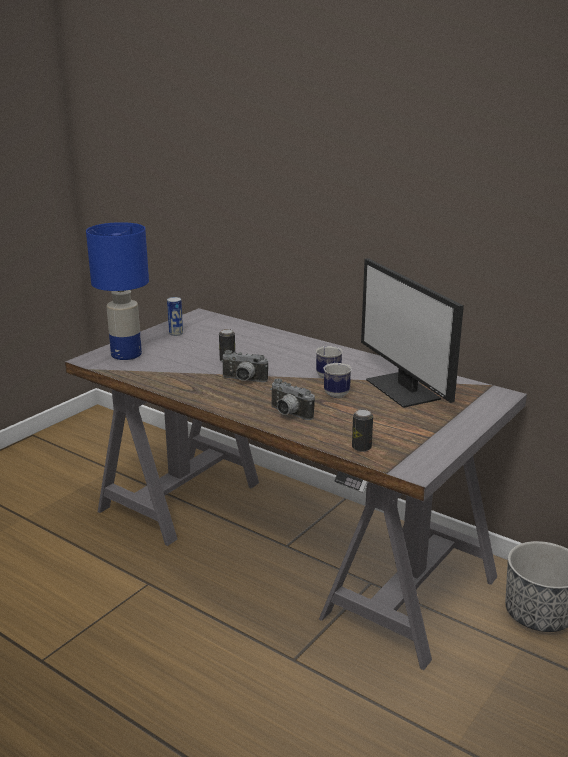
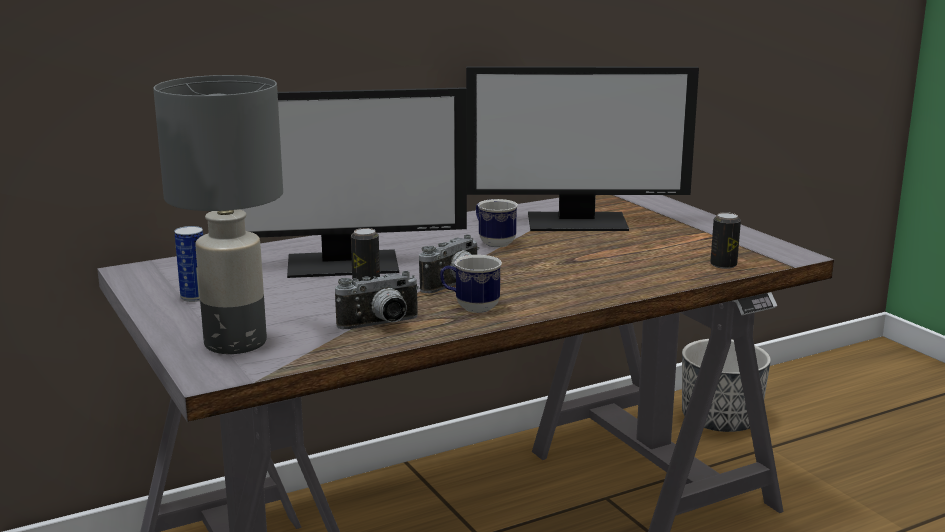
camera: 65 degrees left, 5 degrees down
blue table lamp [86,222,149,360] -> grey table lamp [153,75,283,354]
camera [270,378,315,420] -> camera moved to [335,271,420,329]
mug [323,363,352,398] -> mug moved to [440,255,502,313]
none -> monitor [240,87,467,278]

